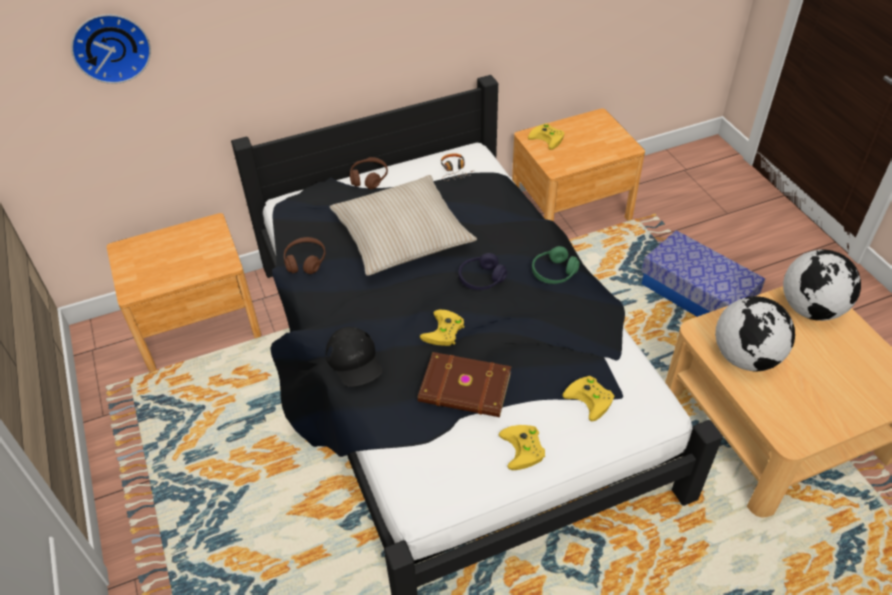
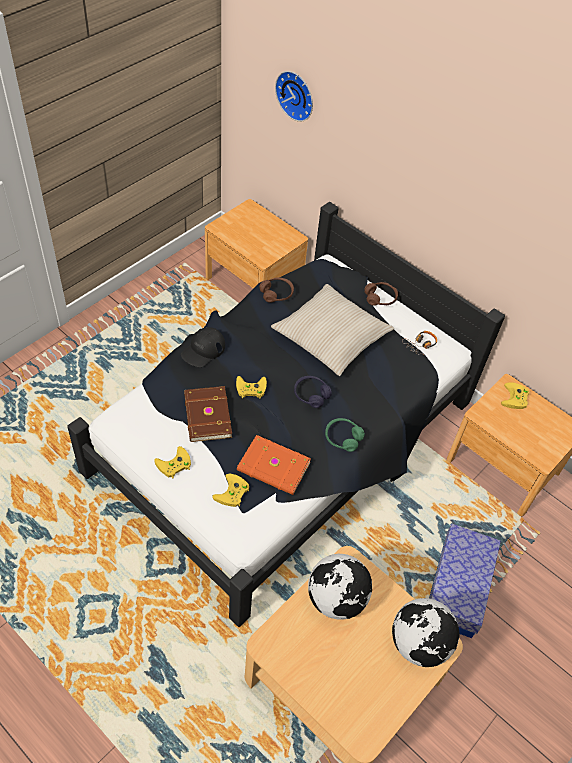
camera: 60 degrees right, 5 degrees up
none -> orange book [237,435,311,495]

